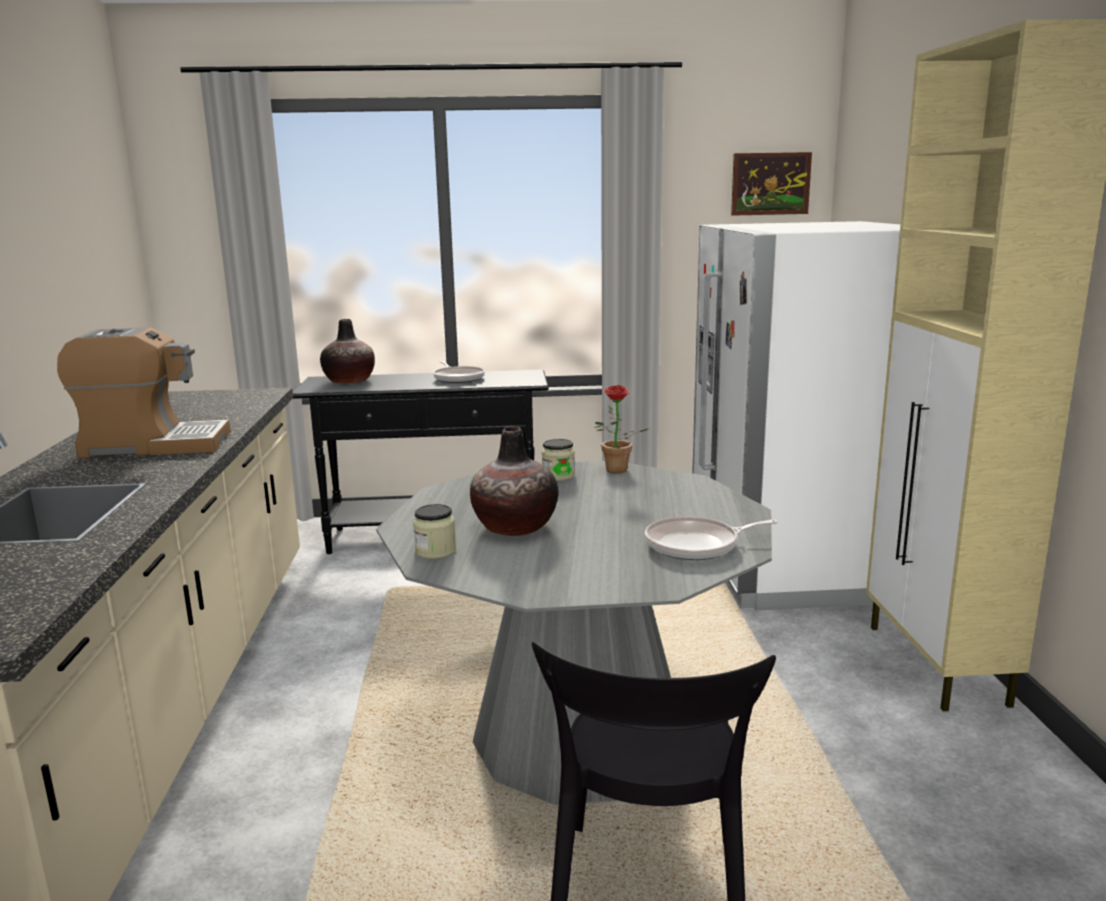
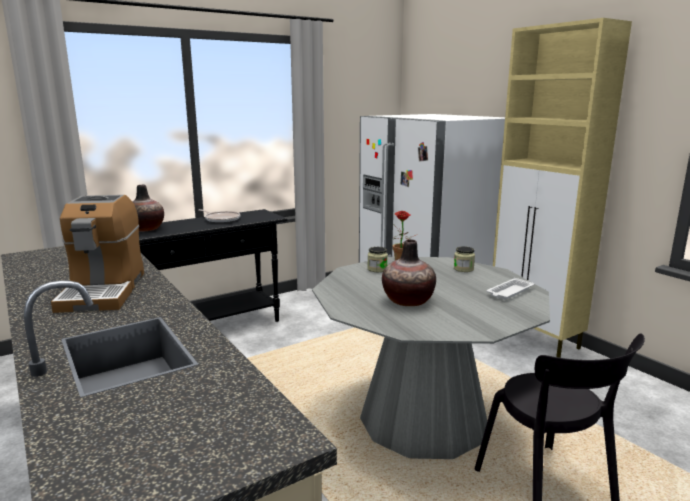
camera: 30 degrees left, 0 degrees up
coffee machine [57,327,231,459] -> coffee machine turned 120 degrees clockwise [51,195,144,313]
jar [413,504,456,559] -> jar moved to [454,246,475,272]
frying pan [645,516,778,560] -> white tray [486,278,534,300]
picture [731,152,812,216] -> none

